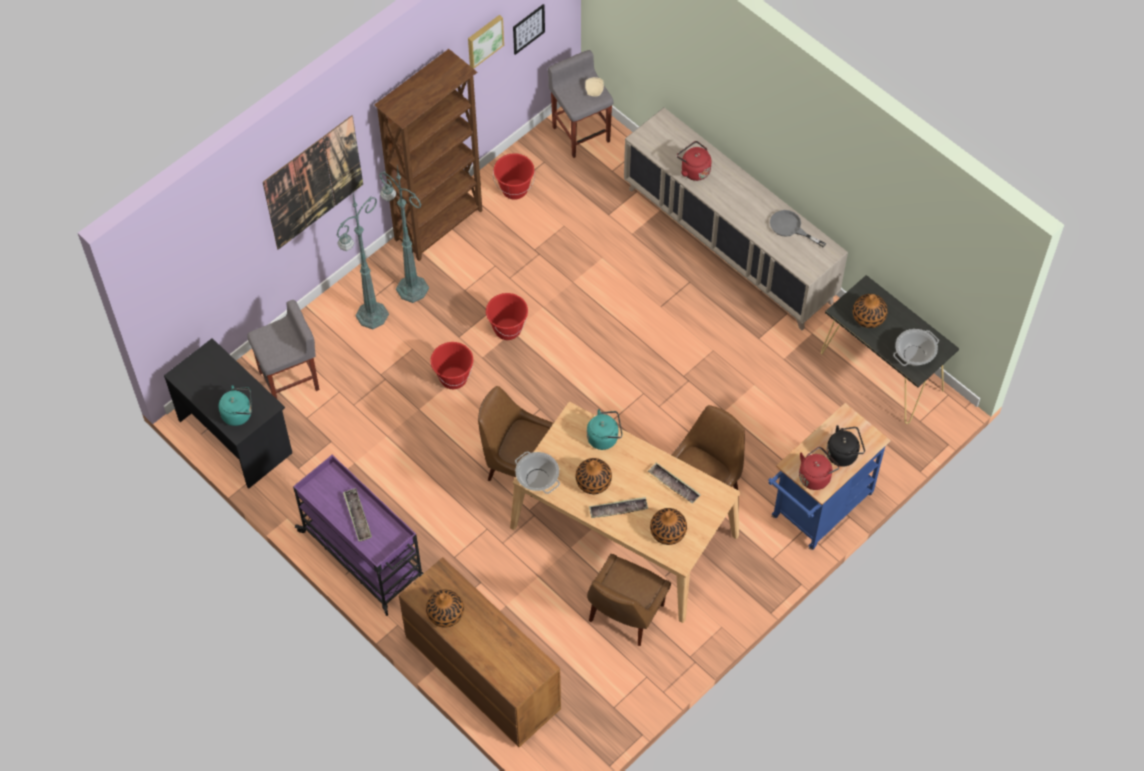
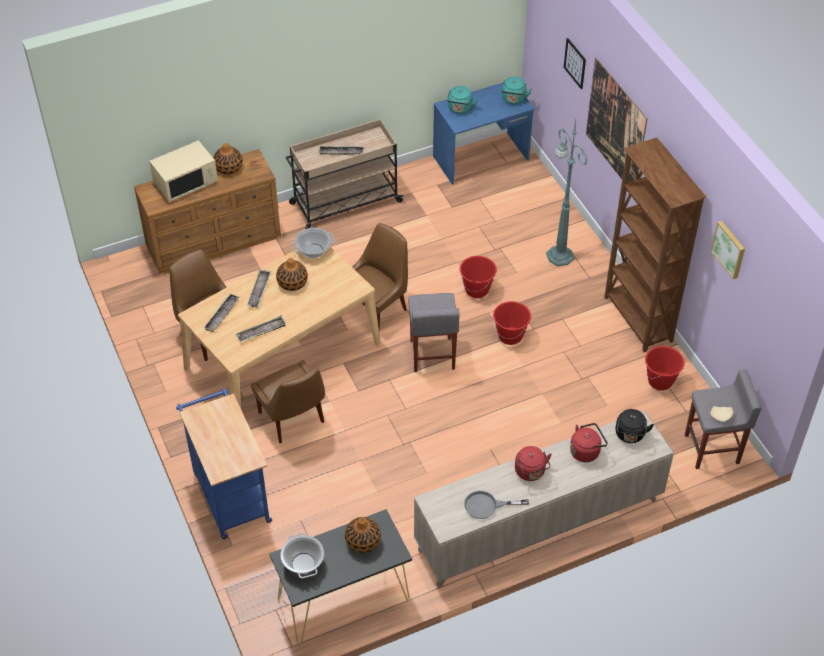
camera: 110 degrees right, 10 degrees down
black desk [164,338,292,489] -> blue desk [433,82,535,185]
grey stool [247,300,319,400] -> grey stool moved to [408,293,460,372]
purple cart [293,455,424,616] -> beige cart [286,119,404,229]
green floor lamp [379,166,429,303] -> none
picture [513,4,545,55] -> picture moved to [564,38,586,89]
turquoise kettle [587,409,622,450] -> turquoise kettle moved to [501,76,532,104]
vase [650,508,687,545] -> tray [203,293,239,332]
grey frying pan [770,210,826,247] -> grey frying pan turned 150 degrees counterclockwise [464,491,529,519]
red kettle [799,447,840,490] -> red kettle moved to [515,446,552,481]
black kettle [826,425,865,467] -> black kettle moved to [615,409,654,443]
none -> beige microwave [149,140,218,202]

